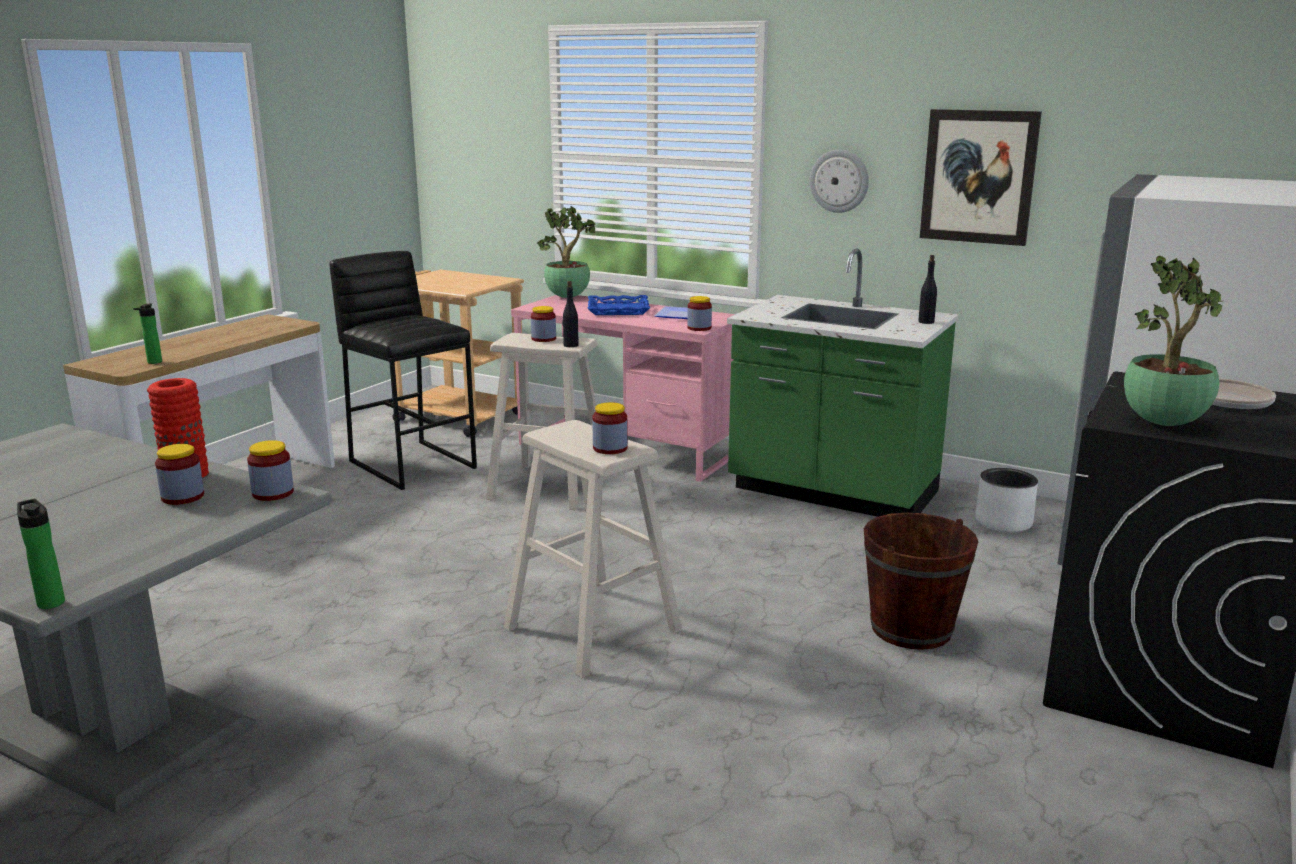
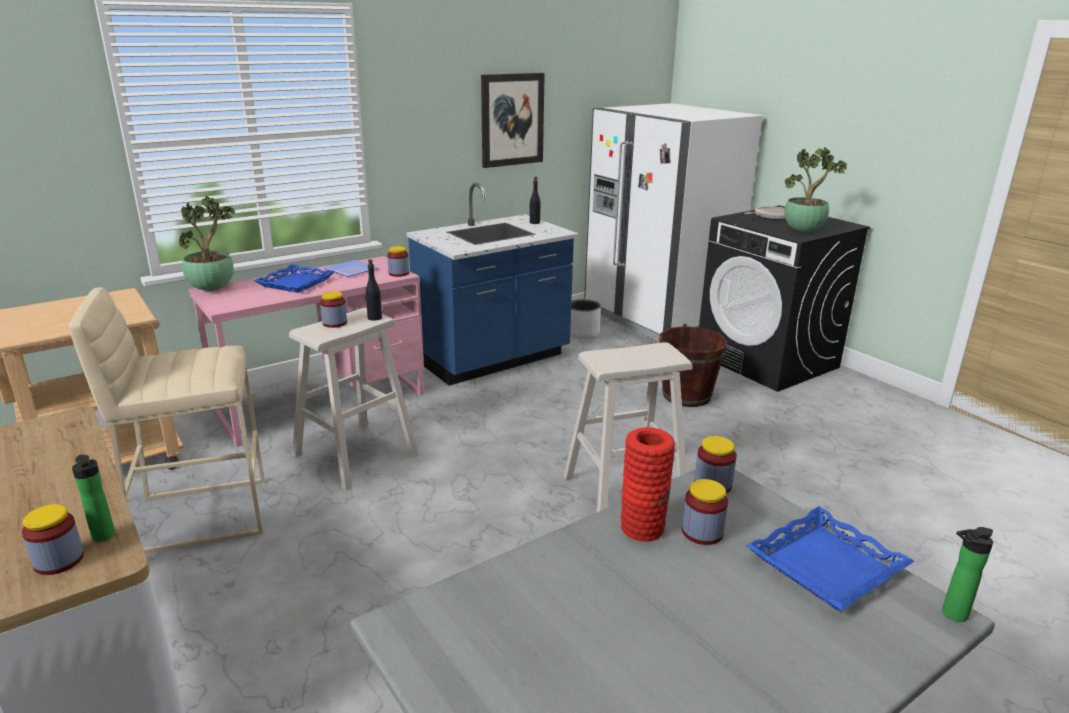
camera: 65 degrees left, 5 degrees up
black stool [330,251,477,490] -> beige stool [69,287,265,554]
jar [592,402,628,454] -> jar moved to [22,504,84,575]
green counter [727,249,959,517] -> blue counter [407,183,579,386]
wall clock [810,149,869,213] -> none
none -> blue tray [746,506,914,611]

